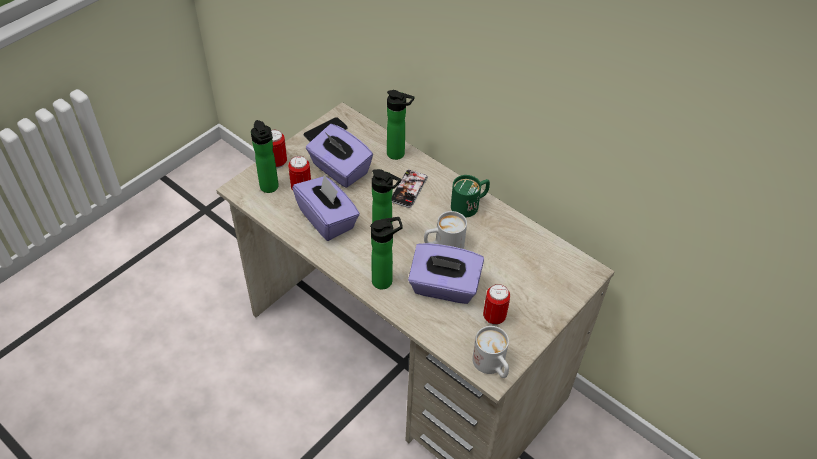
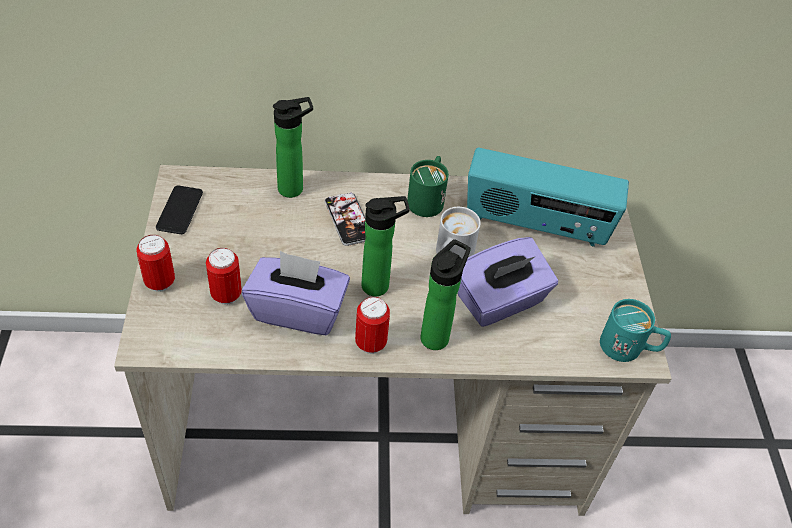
camera: 45 degrees left, 0 degrees up
bottle [251,120,279,193] -> none
purple tissue box [306,124,373,188] -> none
white mug [472,326,509,378] -> turquoise mug [600,299,671,362]
can [483,284,510,325] -> can moved to [355,297,390,354]
none -> radio [467,148,629,247]

